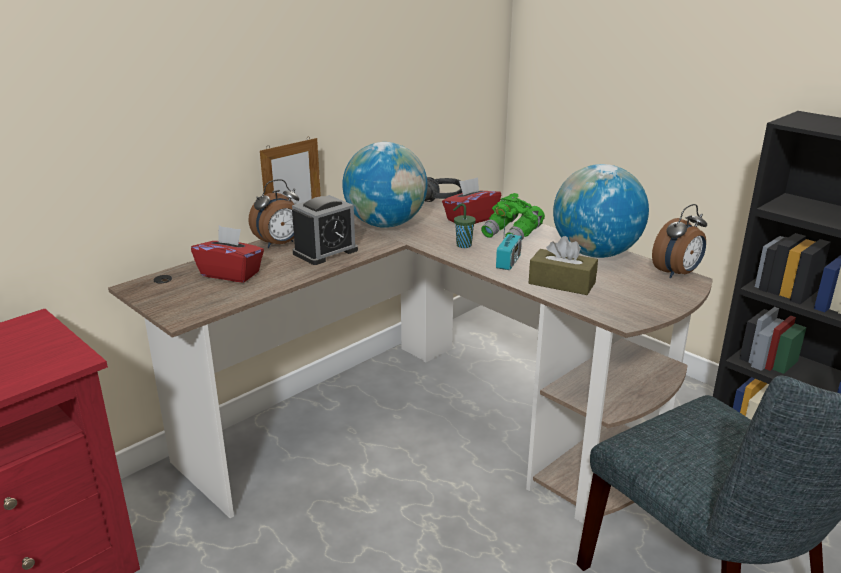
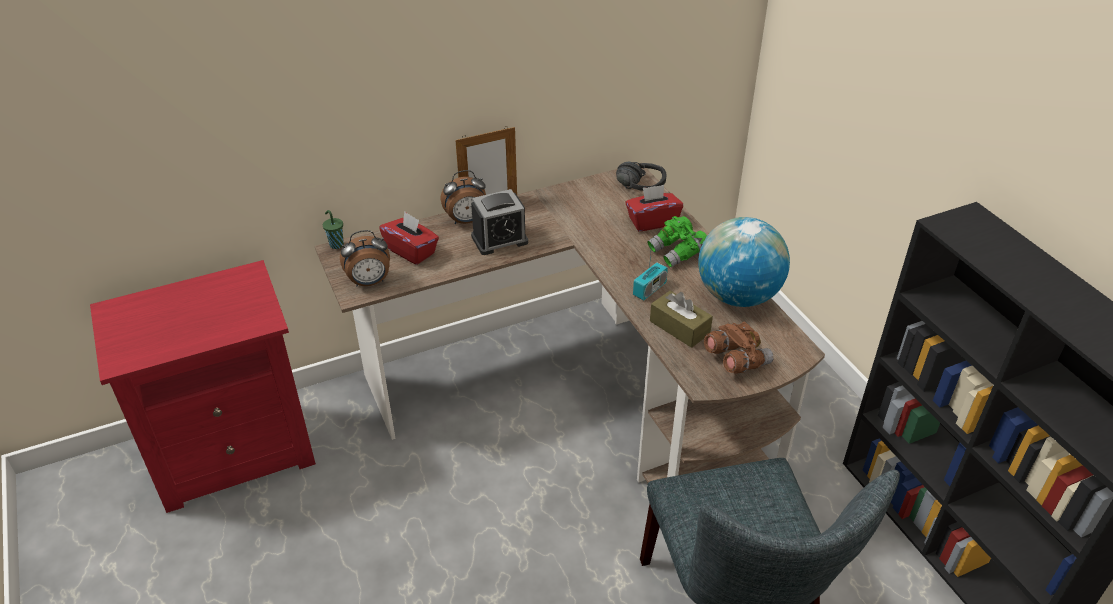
camera: 20 degrees right, 15 degrees up
globe [342,142,428,228] -> none
green cup [453,203,476,248] -> green cup moved to [323,210,344,249]
alarm clock [652,204,707,279] -> alarm clock moved to [340,230,390,286]
none -> brown binoculars [704,321,774,374]

